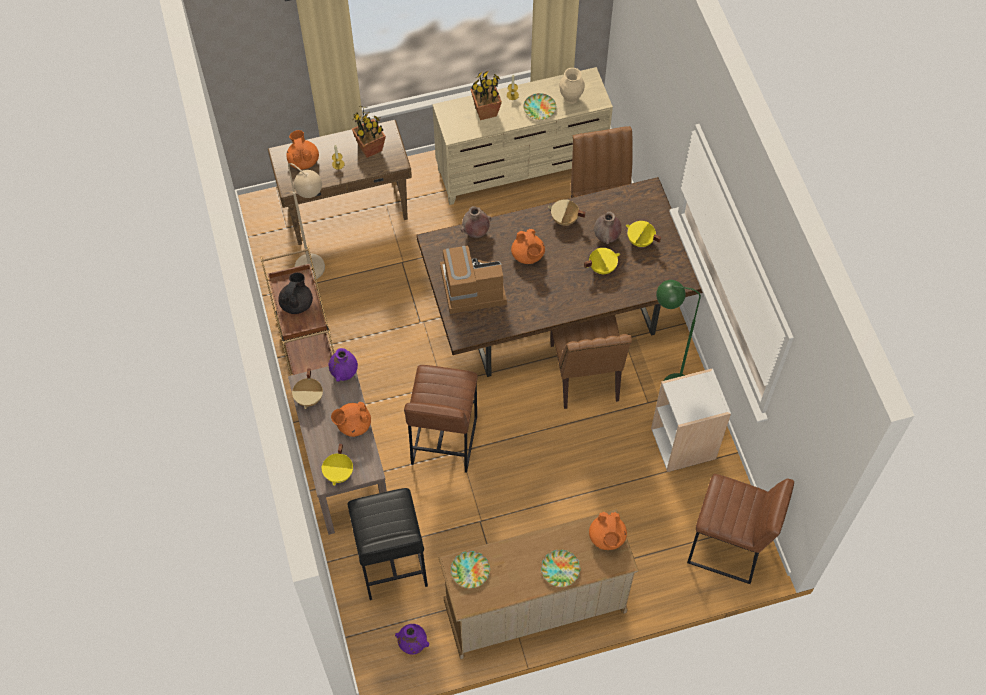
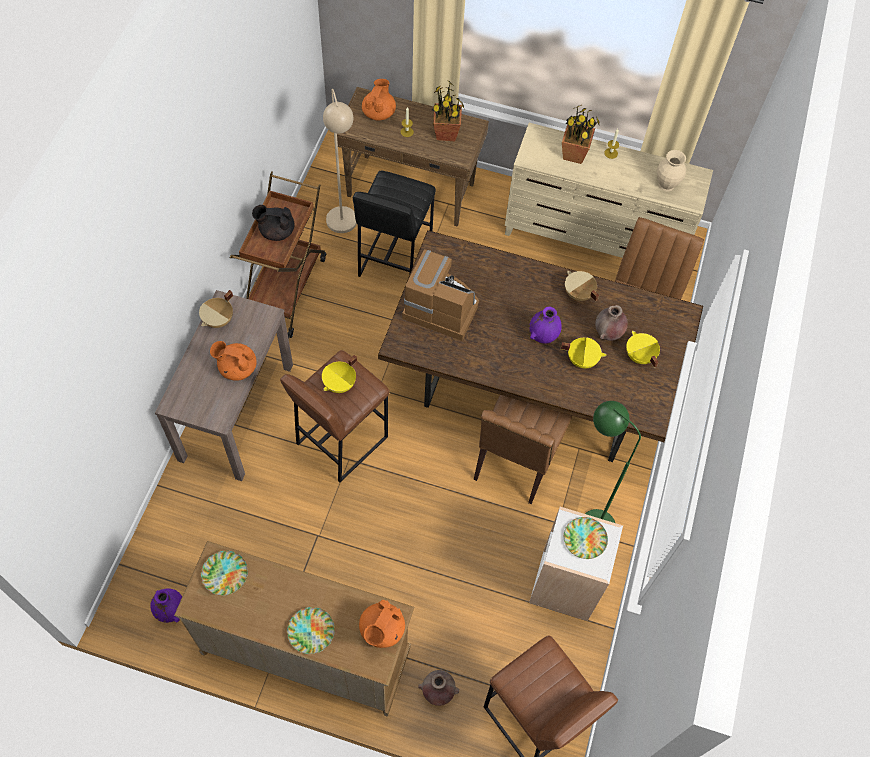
camera: 30 degrees right, 0 degrees up
black teapot [278,273,313,314] -> black teapot turned 135 degrees counterclockwise [252,205,295,241]
yellow cooking pot [322,444,353,486] -> yellow cooking pot moved to [322,355,357,393]
purple vase [329,348,358,382] -> purple vase moved to [529,307,562,344]
black stool [348,488,428,600] -> black stool moved to [353,171,436,277]
brown vase [461,206,492,238] -> brown vase moved to [418,670,459,706]
orange teapot [511,229,545,264] -> none
plate [523,93,556,120] -> plate moved to [564,517,608,559]

